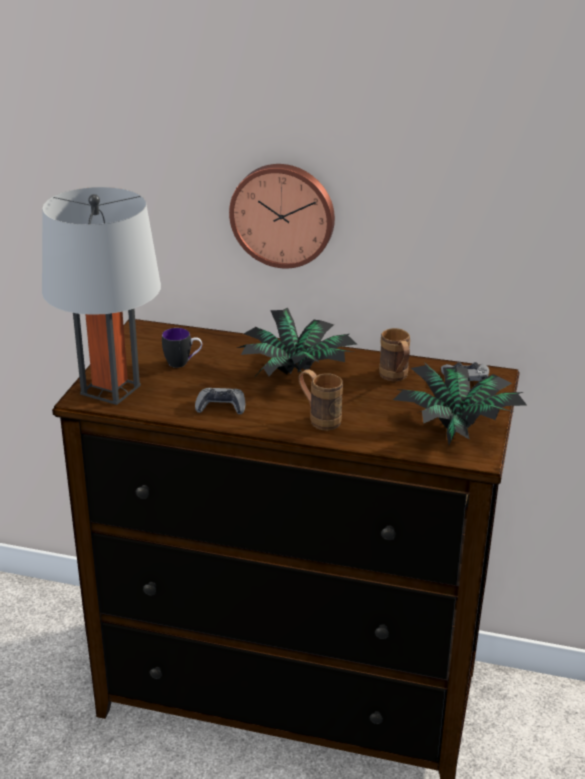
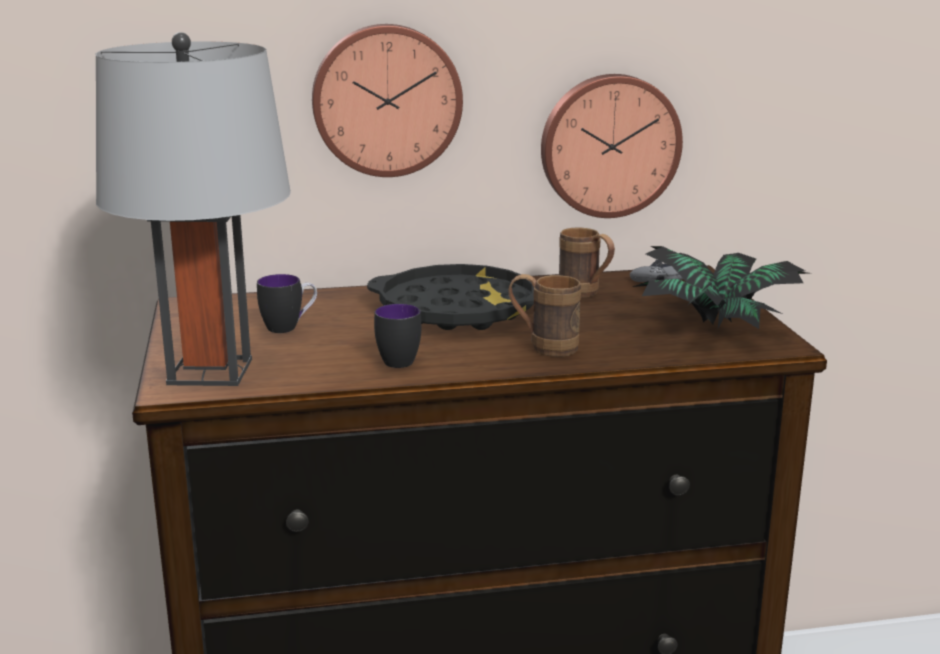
camera: 25 degrees left, 10 degrees down
grey game controller [195,388,245,414] -> mug [374,304,421,368]
potted plant [237,308,357,376] -> black tray [367,264,534,330]
none -> wall clock [541,74,683,218]

